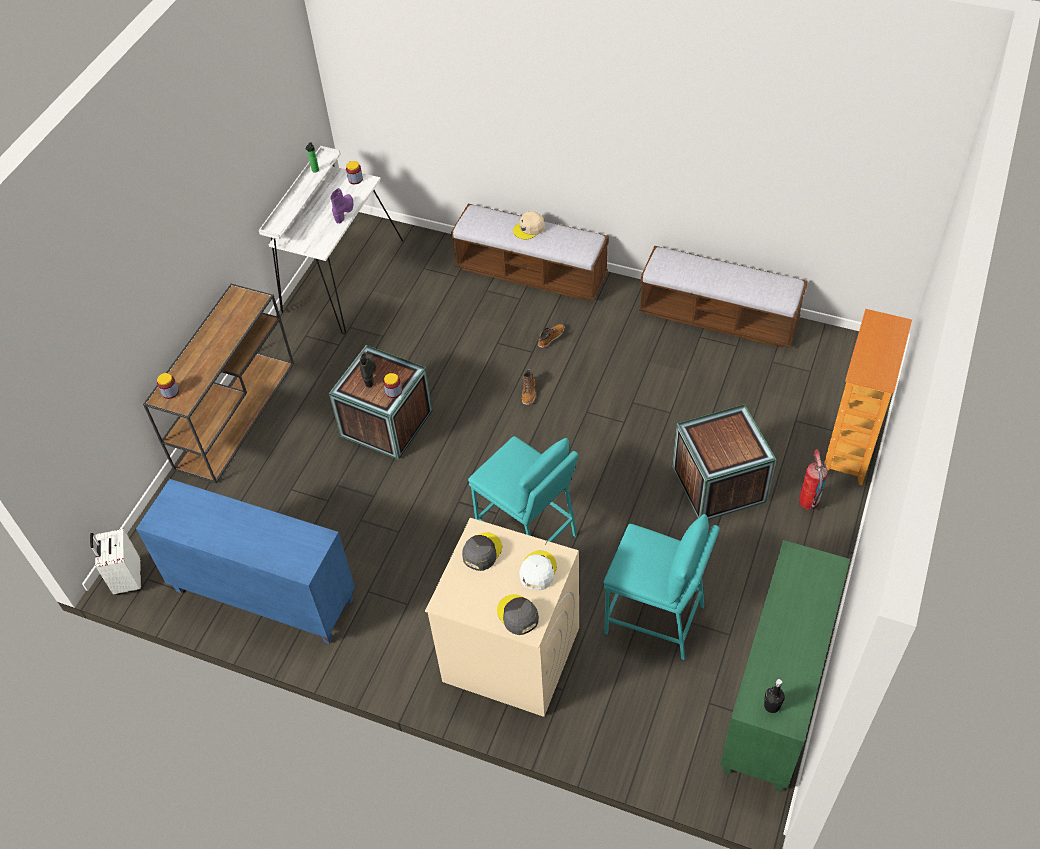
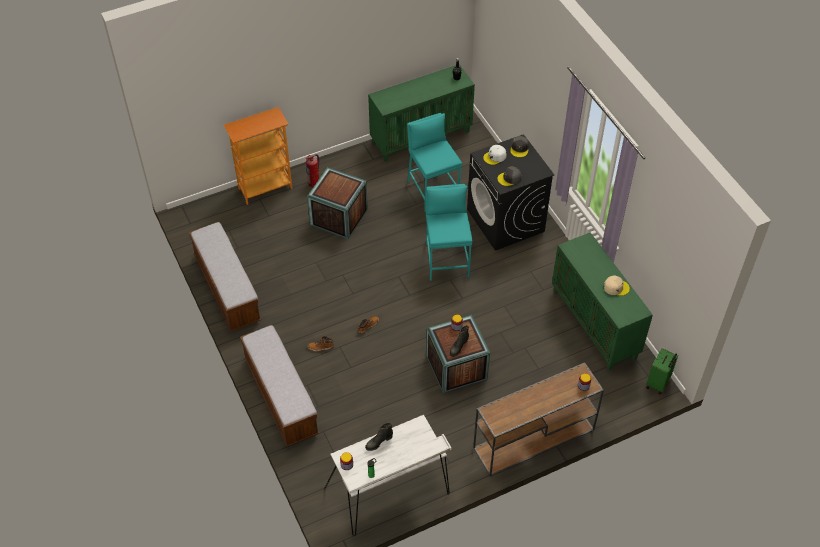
camera: 140 degrees left, 0 degrees up
white suitcase [90,529,141,595] -> green suitcase [646,348,678,395]
blue cabinet [136,479,355,644] -> green cabinet [552,232,653,370]
purple boot [330,188,354,223] -> black boot [365,423,393,451]
beige washing machine [425,518,579,717] -> black washing machine [467,134,554,251]
beige cap [513,211,545,239] -> beige cap moved to [604,276,630,296]

